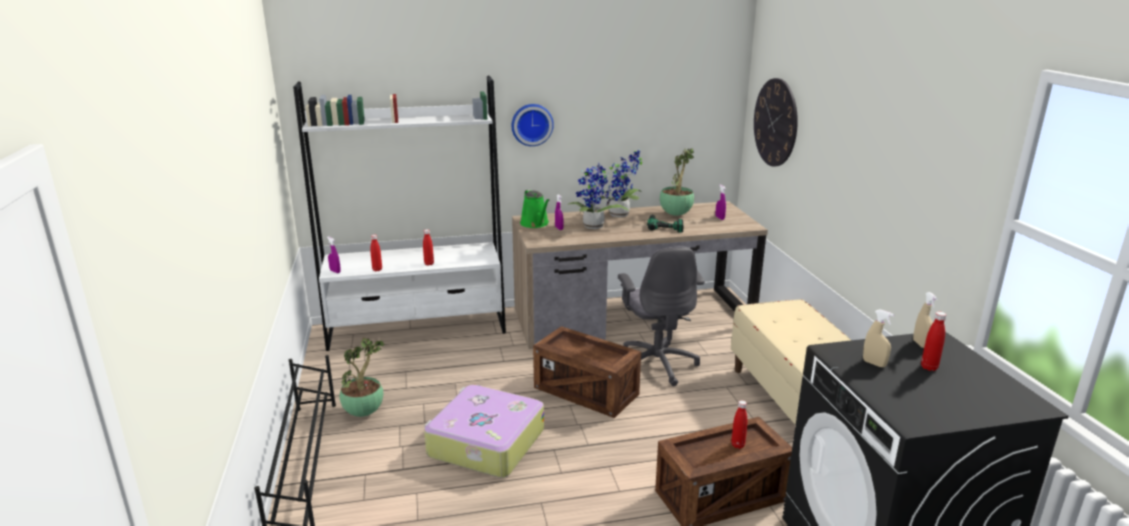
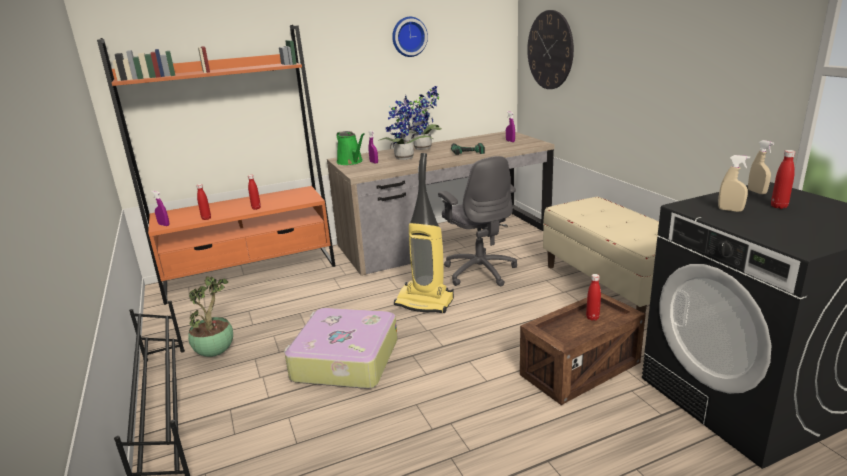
camera: 10 degrees left, 0 degrees up
white bookcase [293,76,506,351] -> orange bookcase [97,25,336,305]
wall clock [512,104,554,146] -> wall clock moved to [392,17,428,57]
crate [533,326,641,418] -> vacuum cleaner [394,153,454,313]
potted plant [660,149,694,216] -> none

